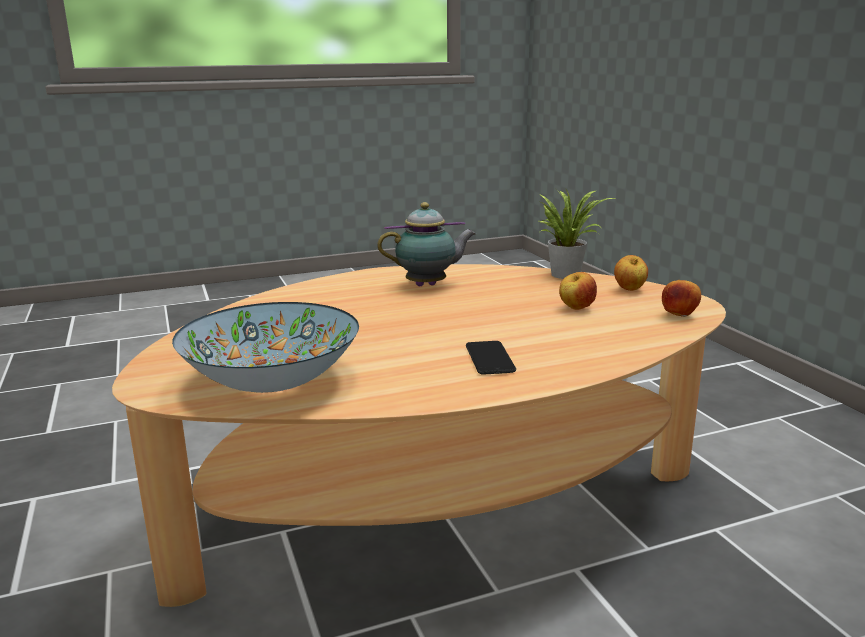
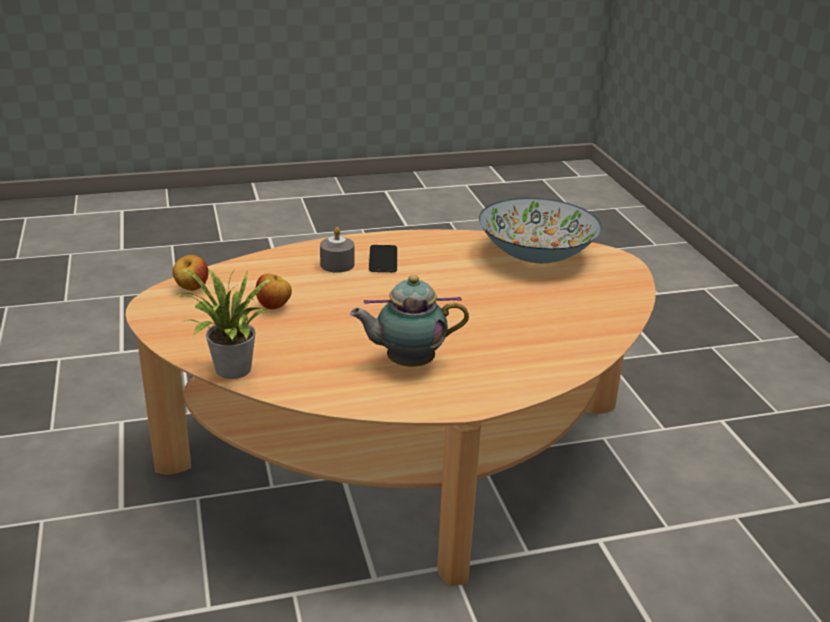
camera: 175 degrees left, 10 degrees up
apple [614,255,648,291] -> none
none -> grey candle [320,227,354,273]

